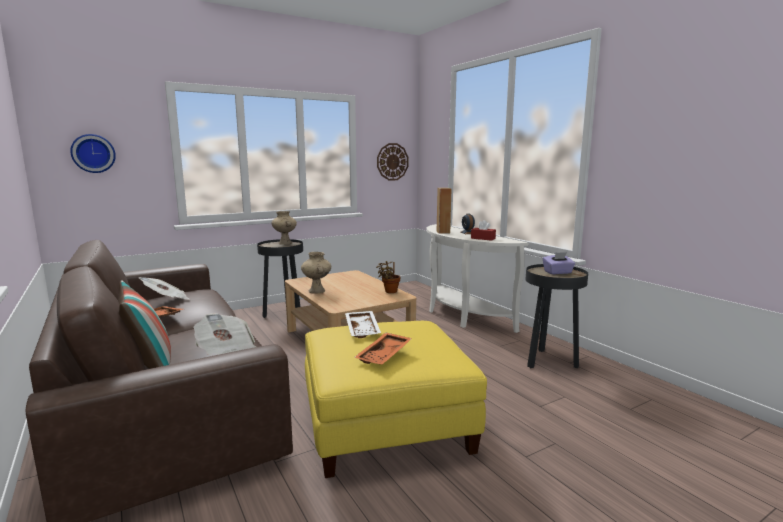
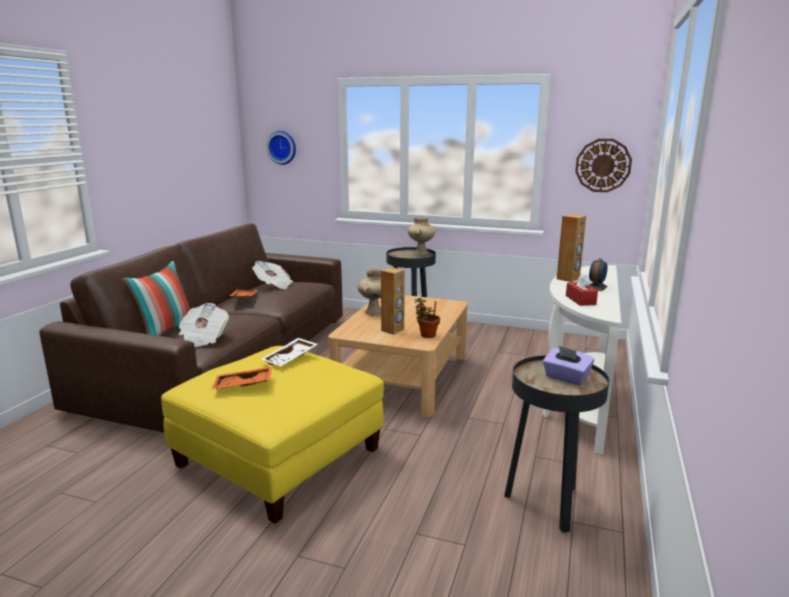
camera: 50 degrees right, 5 degrees up
none -> brown speaker [381,267,405,334]

